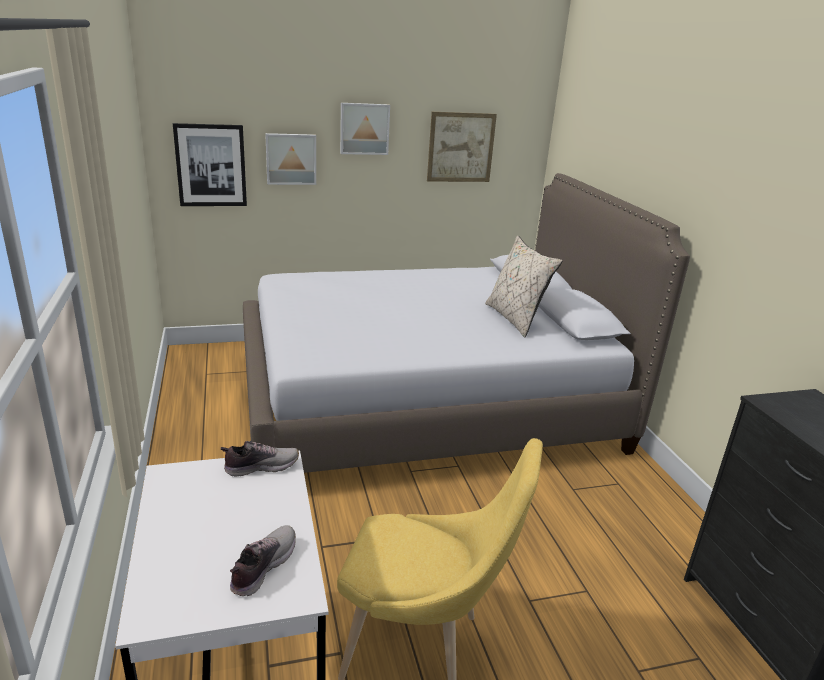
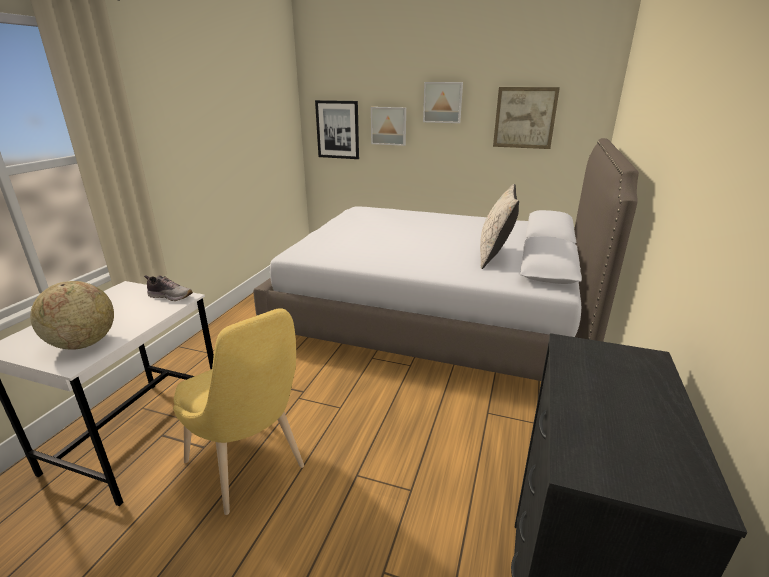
camera: 35 degrees right, 0 degrees up
shoe [230,525,296,596] -> globe [30,281,114,350]

